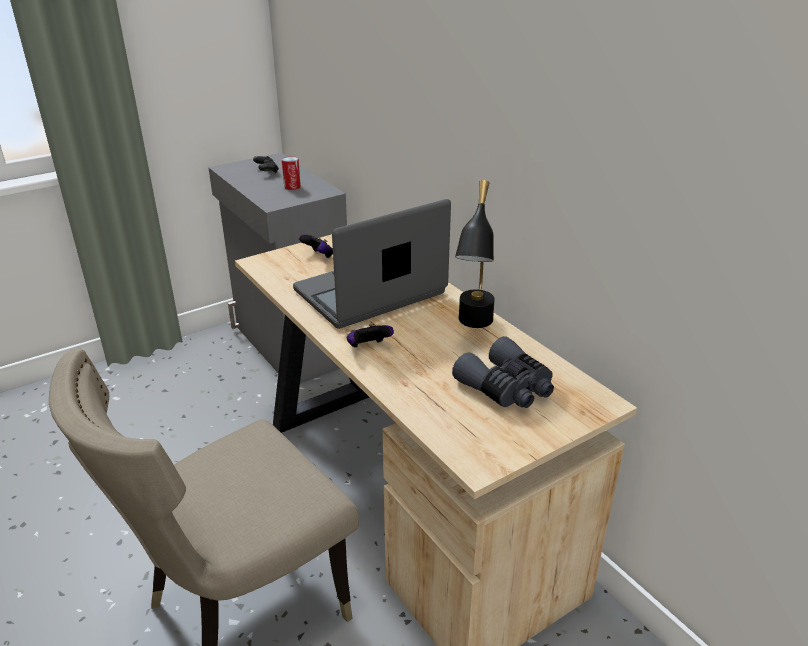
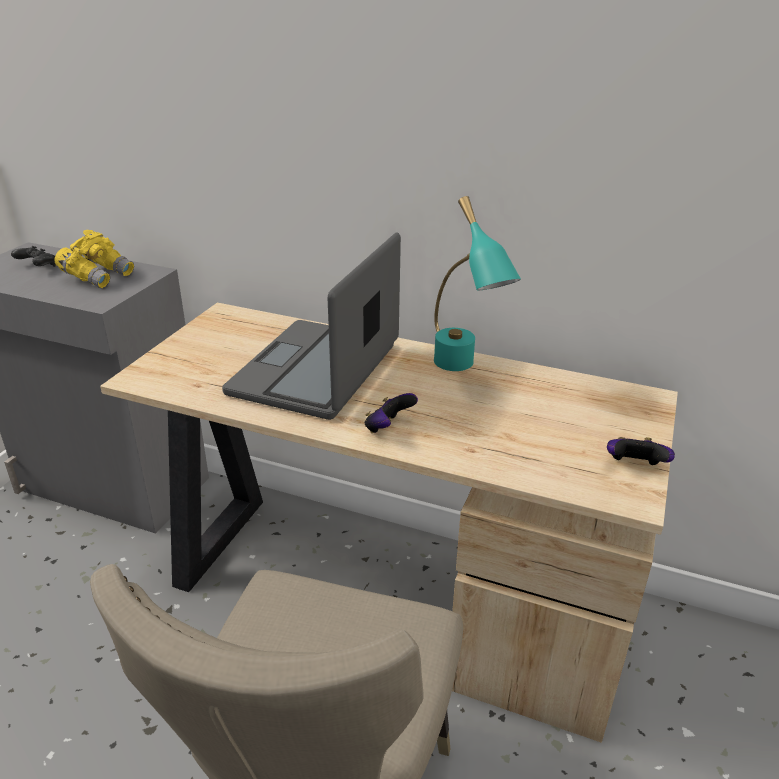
camera: 35 degrees left, 0 degrees up
can [282,156,301,190] -> yellow binoculars [54,230,134,288]
game controller [299,234,333,259] -> game controller moved to [607,437,675,465]
grey binoculars [452,336,554,408] -> none
black table lamp [455,180,495,328] -> turquoise table lamp [434,196,521,371]

